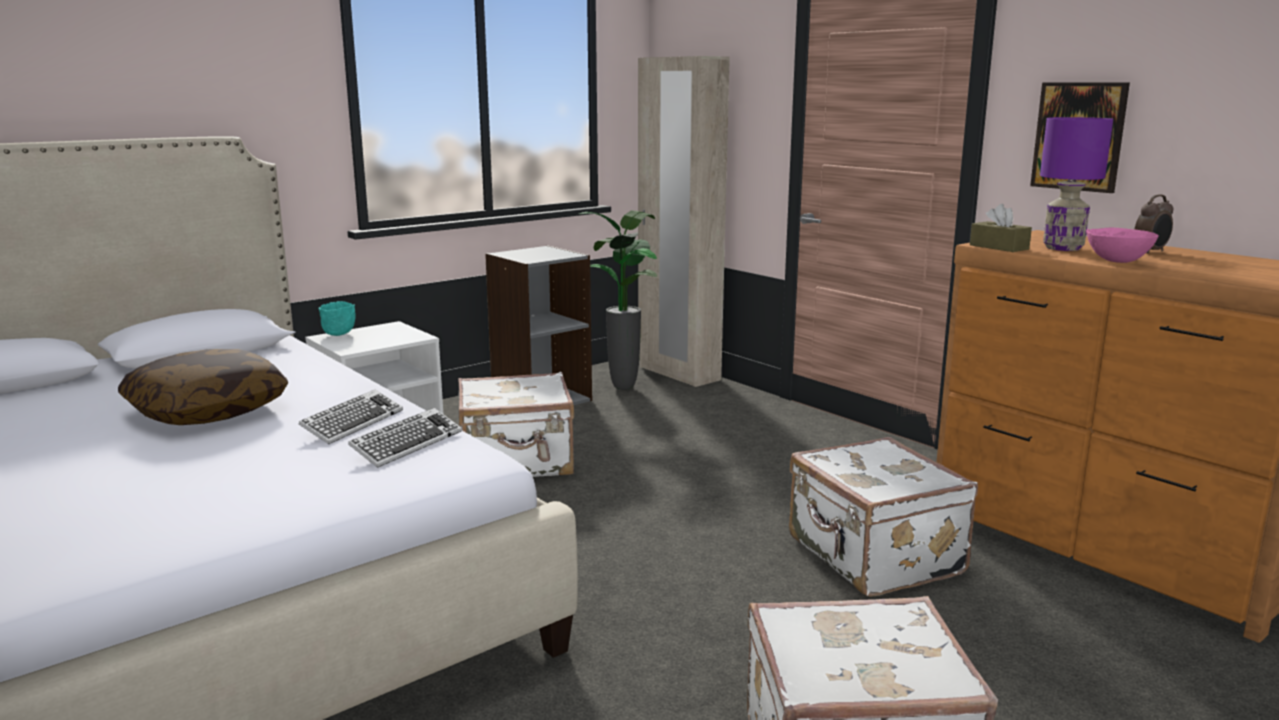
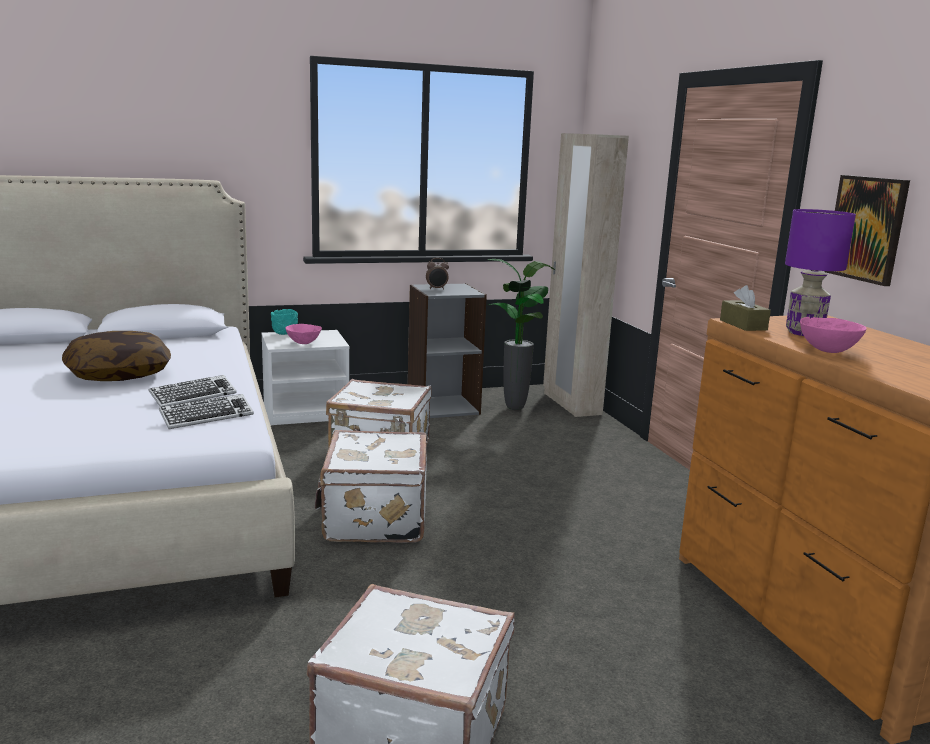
camera: 20 degrees right, 0 degrees up
white suitcase [789,437,978,597] -> white suitcase moved to [315,430,427,543]
alarm clock [1135,195,1173,253] -> alarm clock moved to [426,258,449,290]
none -> pink bowl [285,324,322,344]

